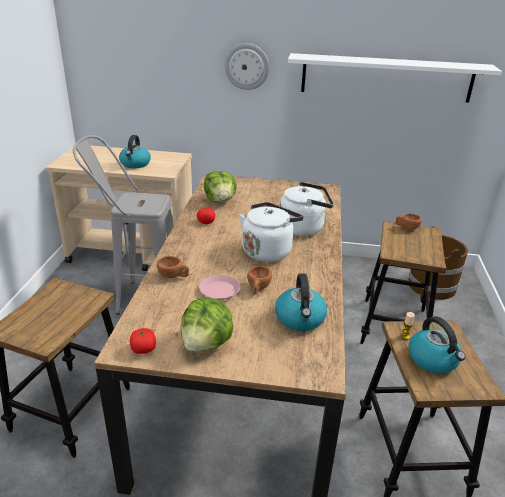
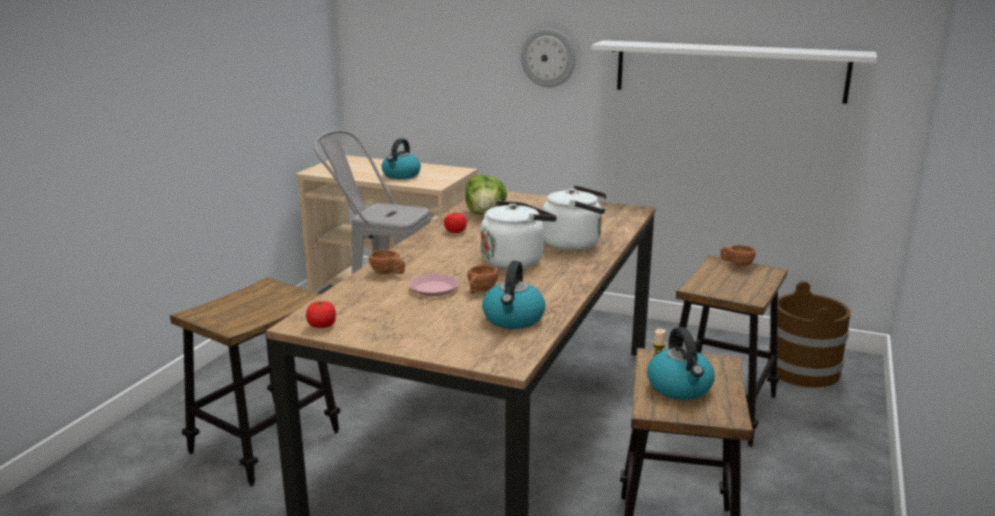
camera: 15 degrees right, 10 degrees down
lettuce [181,297,233,352] -> none

